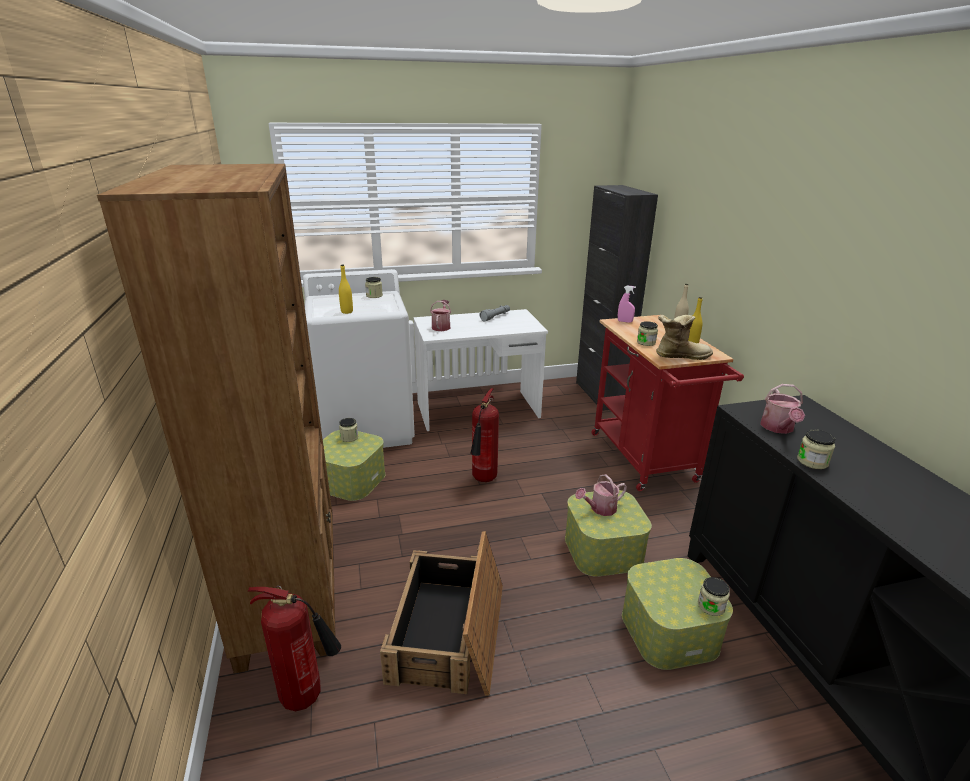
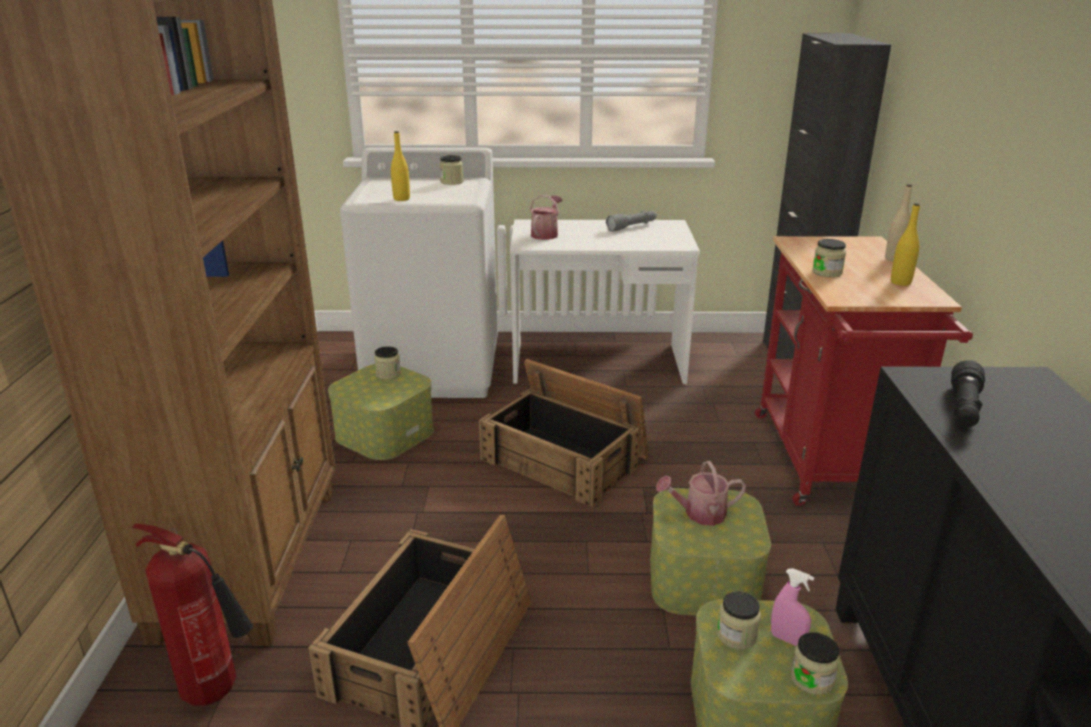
camera: 15 degrees right, 0 degrees up
fire extinguisher [470,388,499,482] -> crate [479,359,648,508]
pink spray bottle [618,286,636,323] -> pink spray bottle moved to [771,568,814,646]
boot [656,315,713,360] -> none
watering can [760,384,805,434] -> black flashlight [951,360,985,427]
jar [797,429,836,469] -> jar moved to [717,591,761,649]

